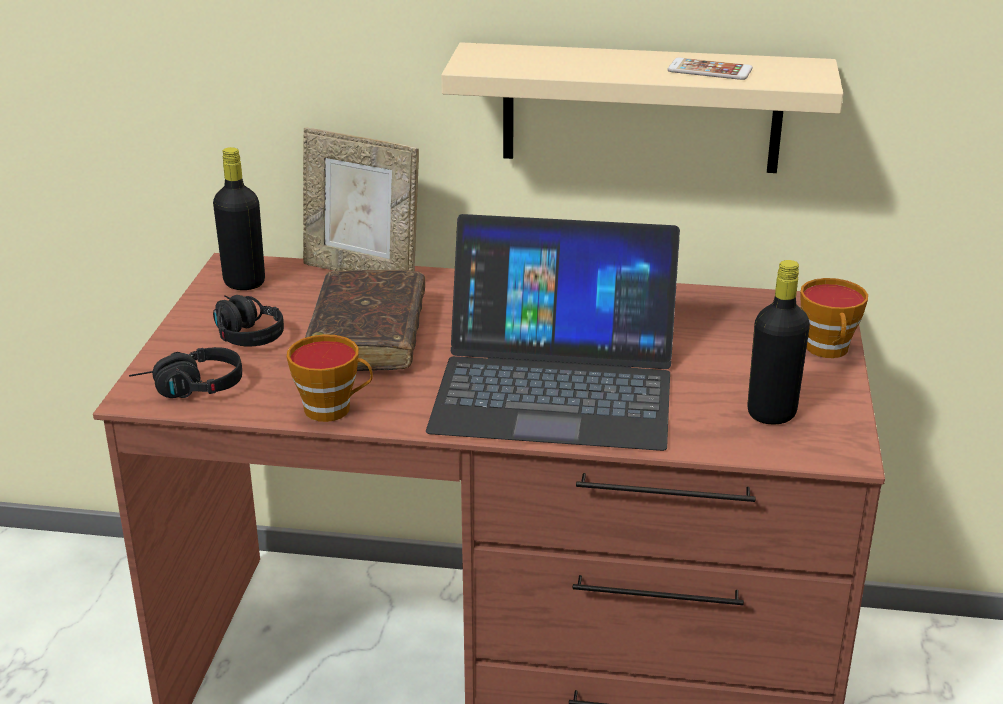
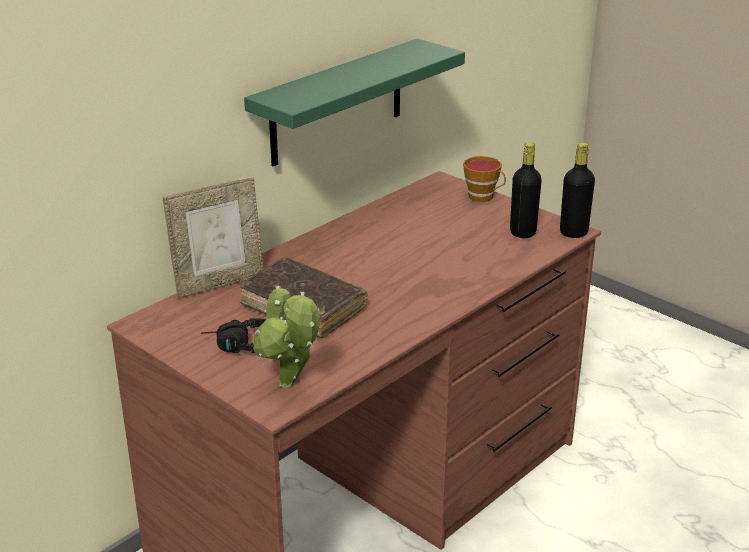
camera: 55 degrees left, 0 degrees up
black headphones [129,347,242,398] -> potted plant [253,286,320,388]
black bottle [213,147,265,290] -> black bottle moved to [560,142,595,238]
cup [287,334,373,422] -> none
laptop [426,214,680,451] -> none
beige shelf [441,42,843,173] -> green shelf [244,39,465,167]
phone [667,58,753,80] -> none

